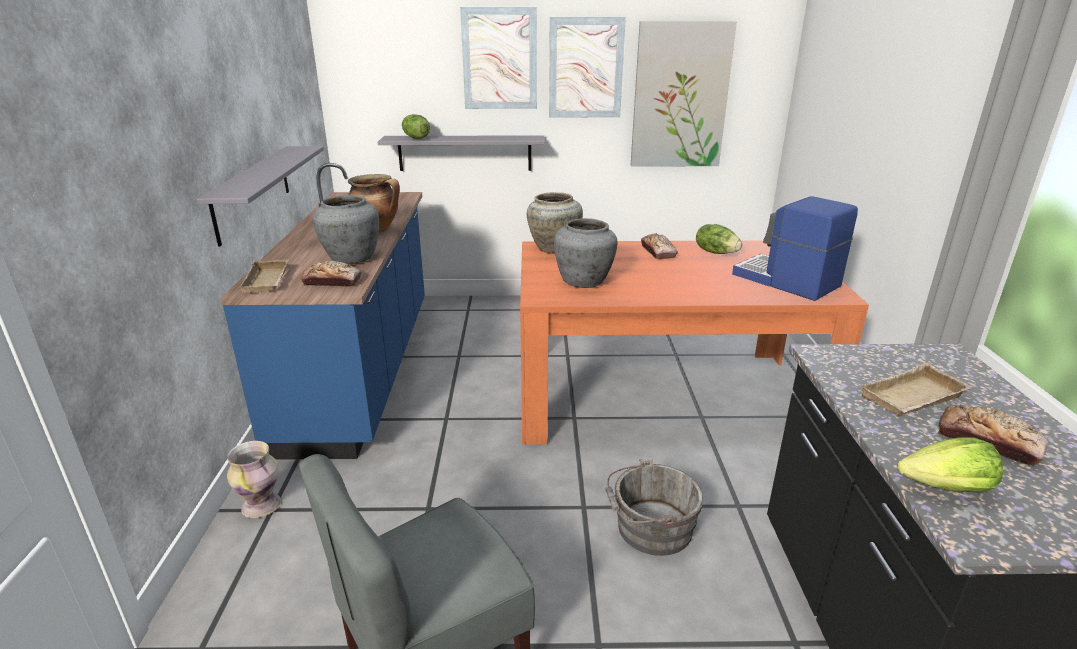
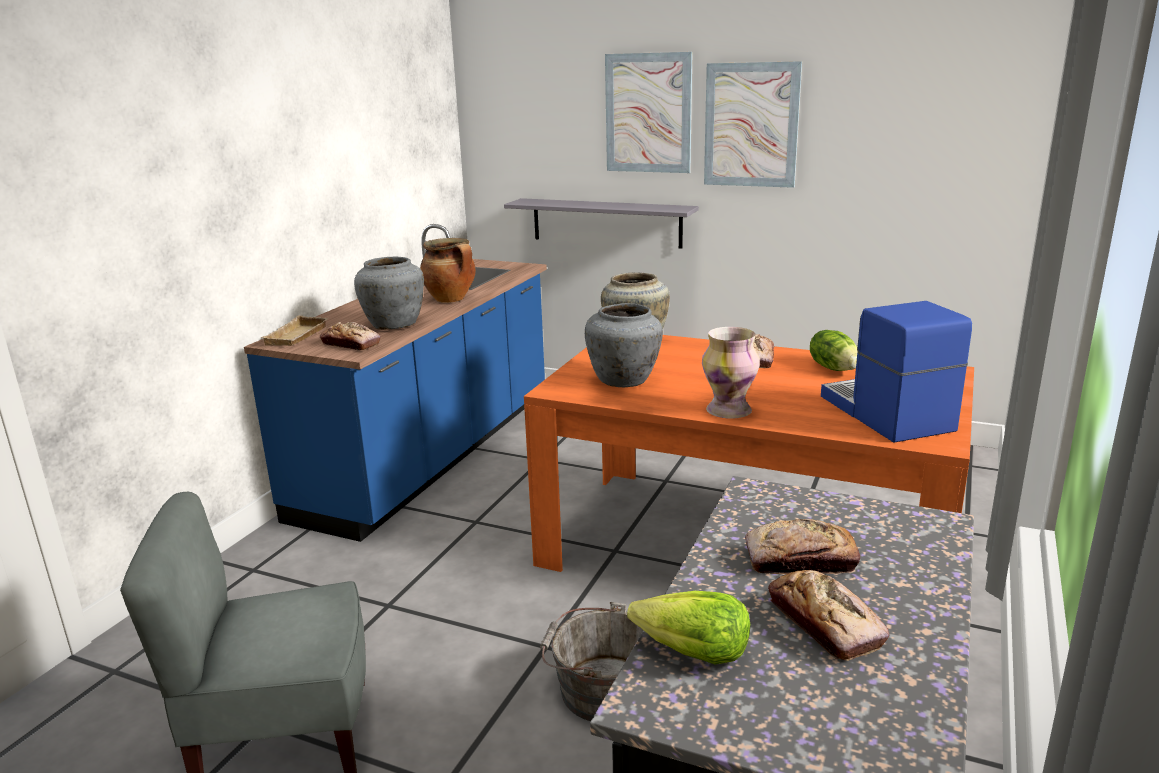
camera: 25 degrees right, 5 degrees down
grey shelf [197,146,324,246] -> none
vase [227,441,281,518] -> vase moved to [702,327,760,419]
lettuce [402,114,430,139] -> none
picture [631,21,737,167] -> none
beige tray [860,362,973,416] -> bread [745,519,860,574]

